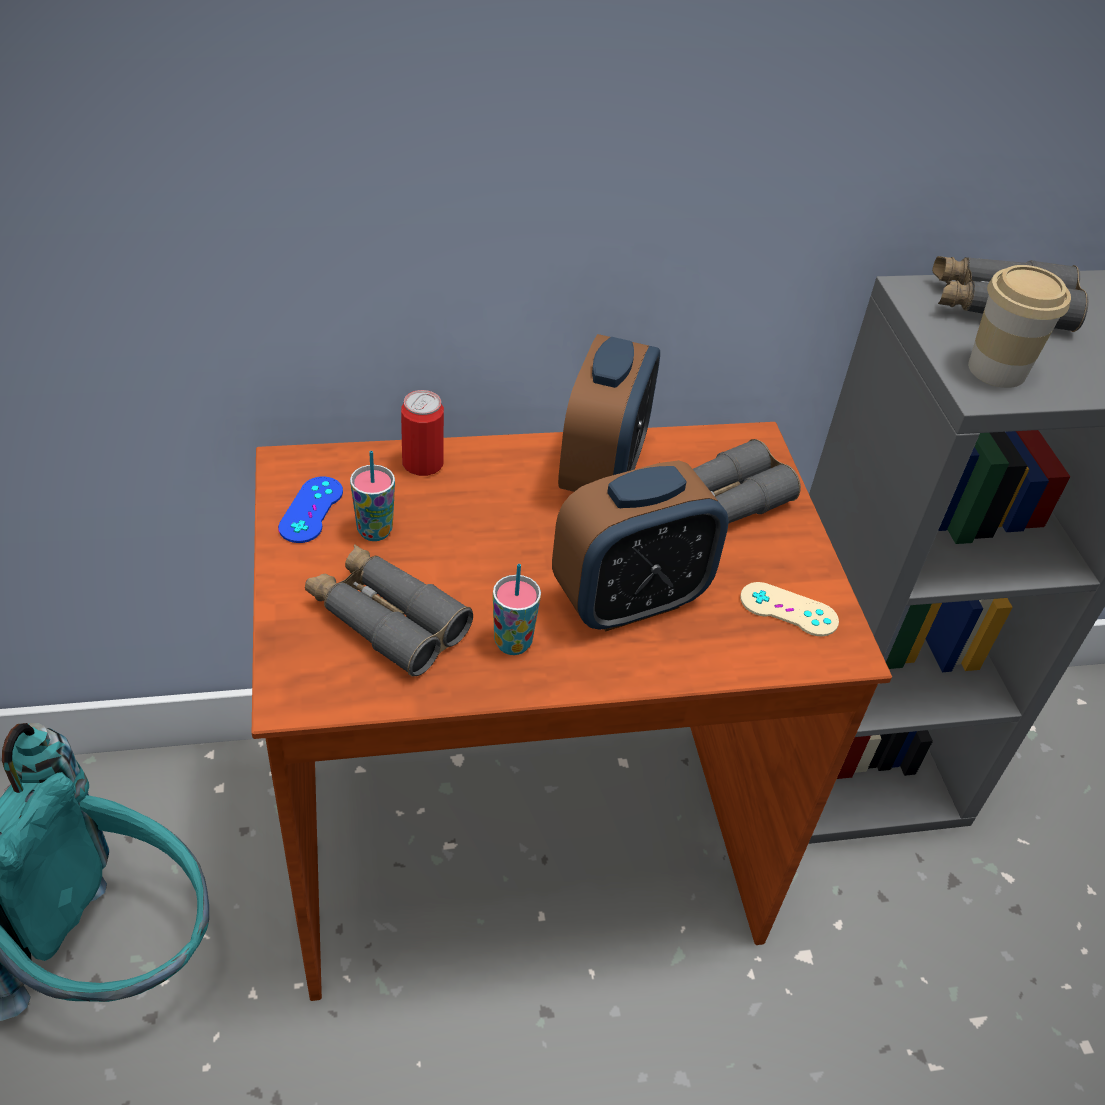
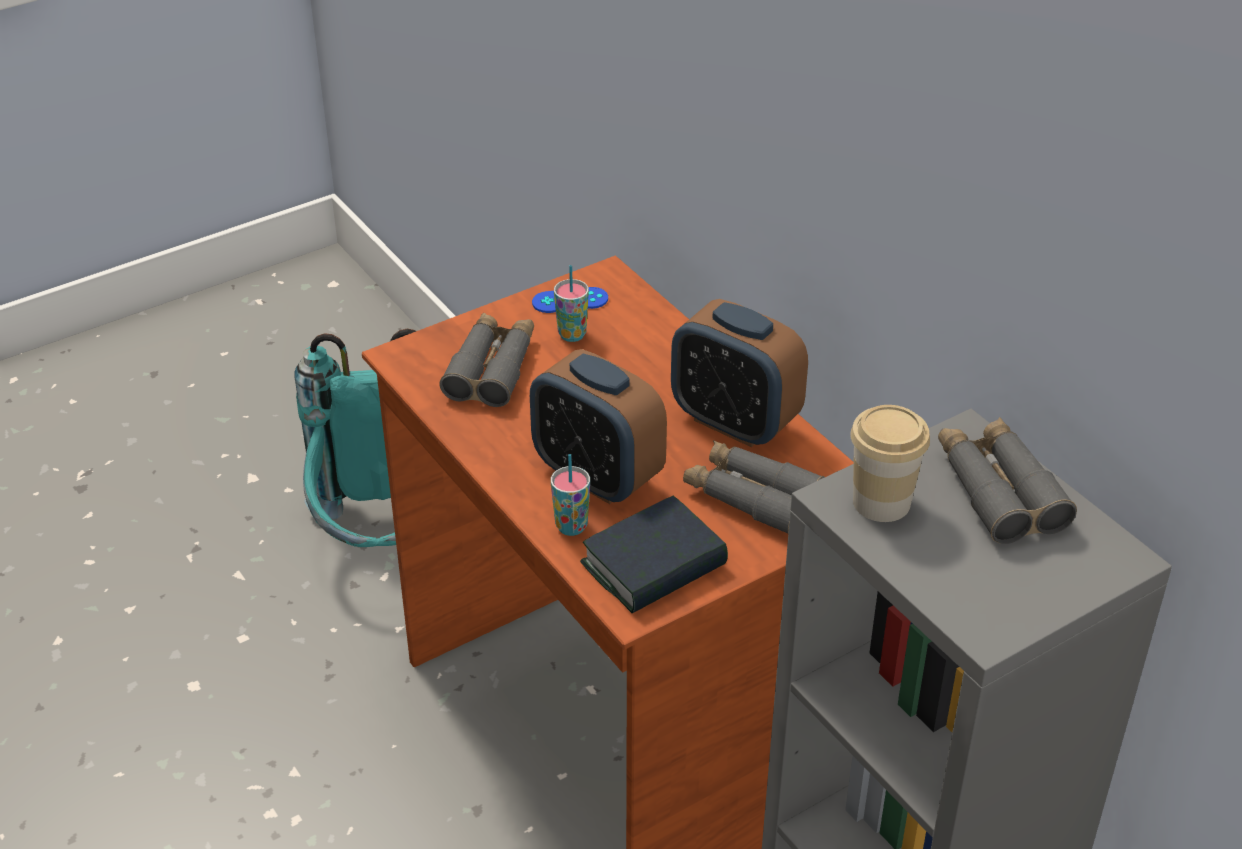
camera: 70 degrees right, 5 degrees down
can [401,390,444,476] -> none
cup [493,564,541,655] -> cup moved to [551,454,590,536]
alarm clock [558,334,660,492] -> alarm clock turned 45 degrees clockwise [671,299,808,447]
beige game controller [740,582,839,636] -> book [580,495,728,613]

